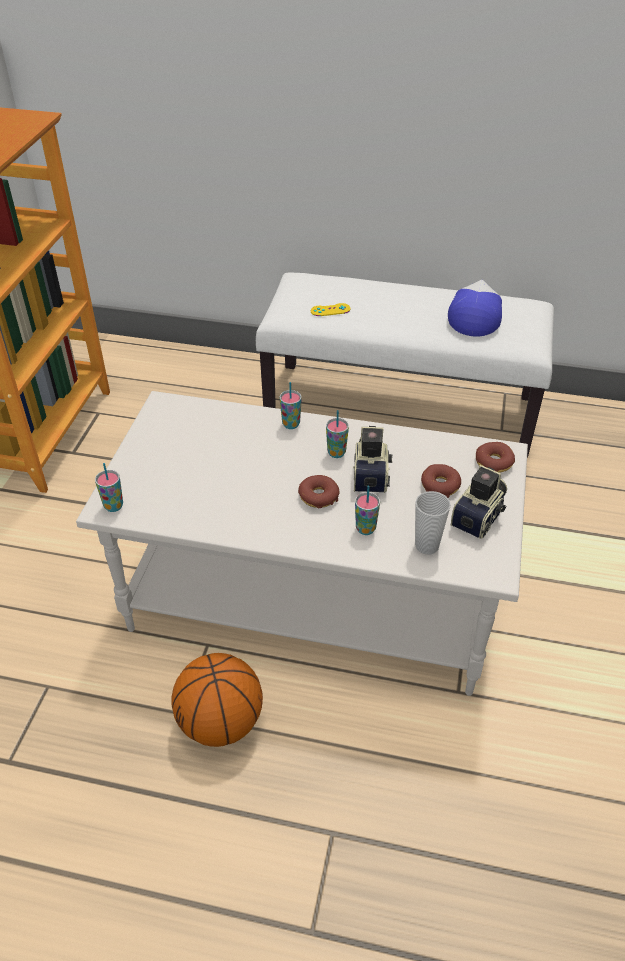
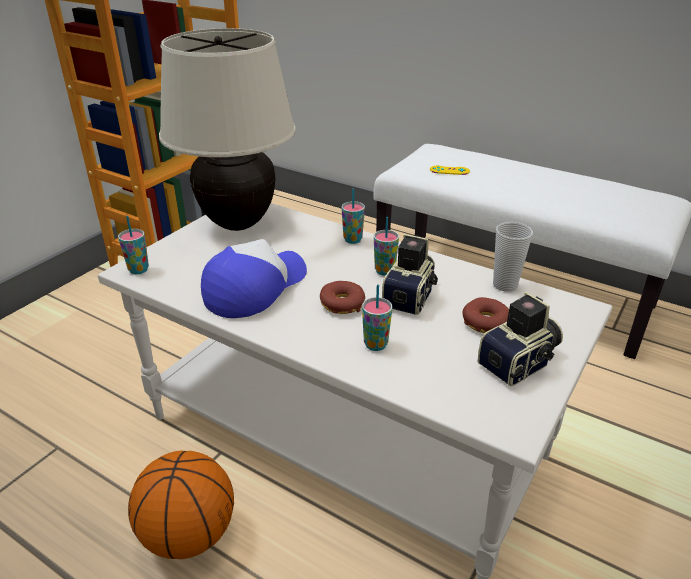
camera: 20 degrees right, 10 degrees down
cup [415,491,451,555] -> cup moved to [493,222,533,292]
cap [448,280,502,337] -> cap moved to [201,239,307,318]
donut [476,442,515,473] -> none
none -> beige table lamp [159,28,296,231]

